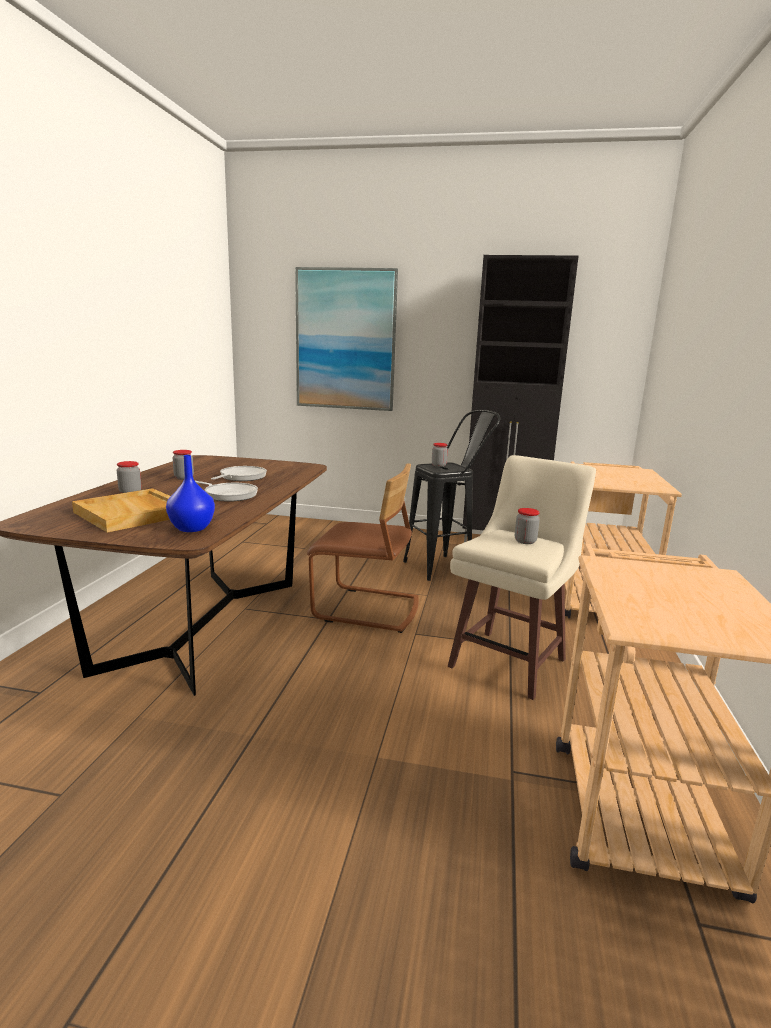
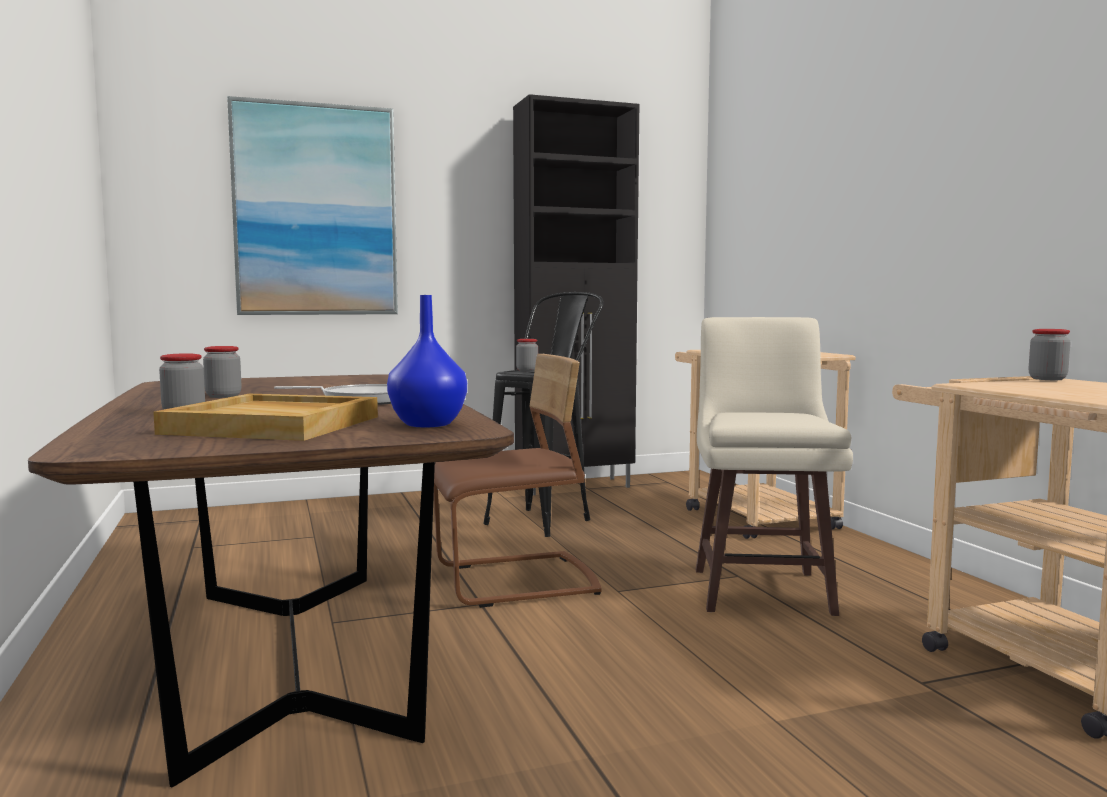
camera: 30 degrees left, 10 degrees down
frying pan [211,466,267,481] -> none
jar [515,508,540,544] -> jar moved to [1029,329,1071,380]

